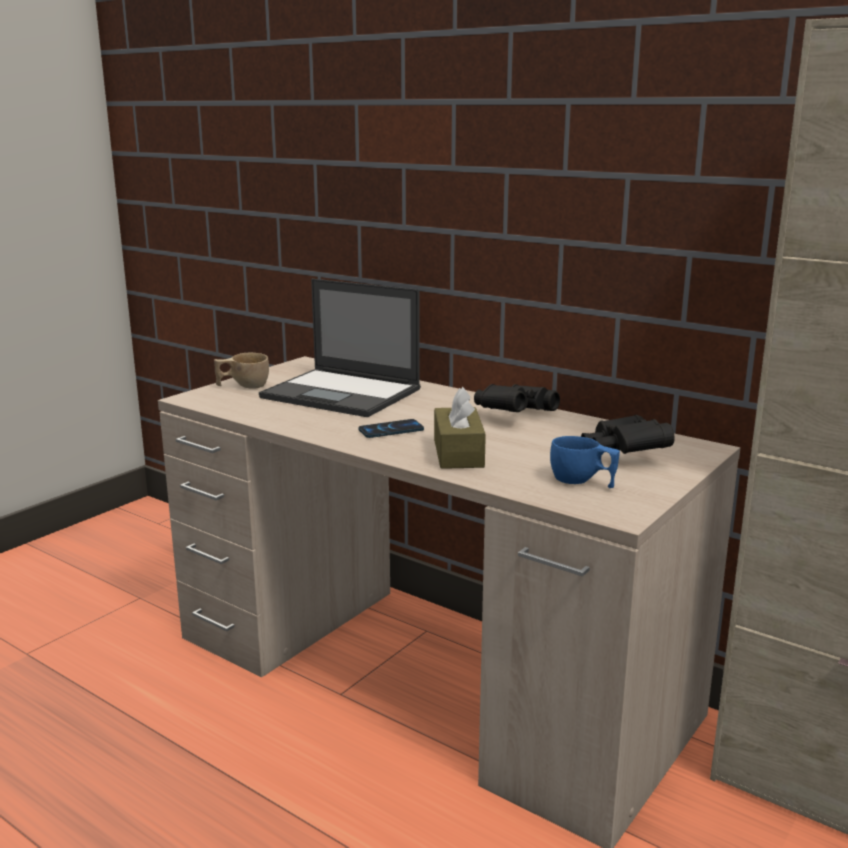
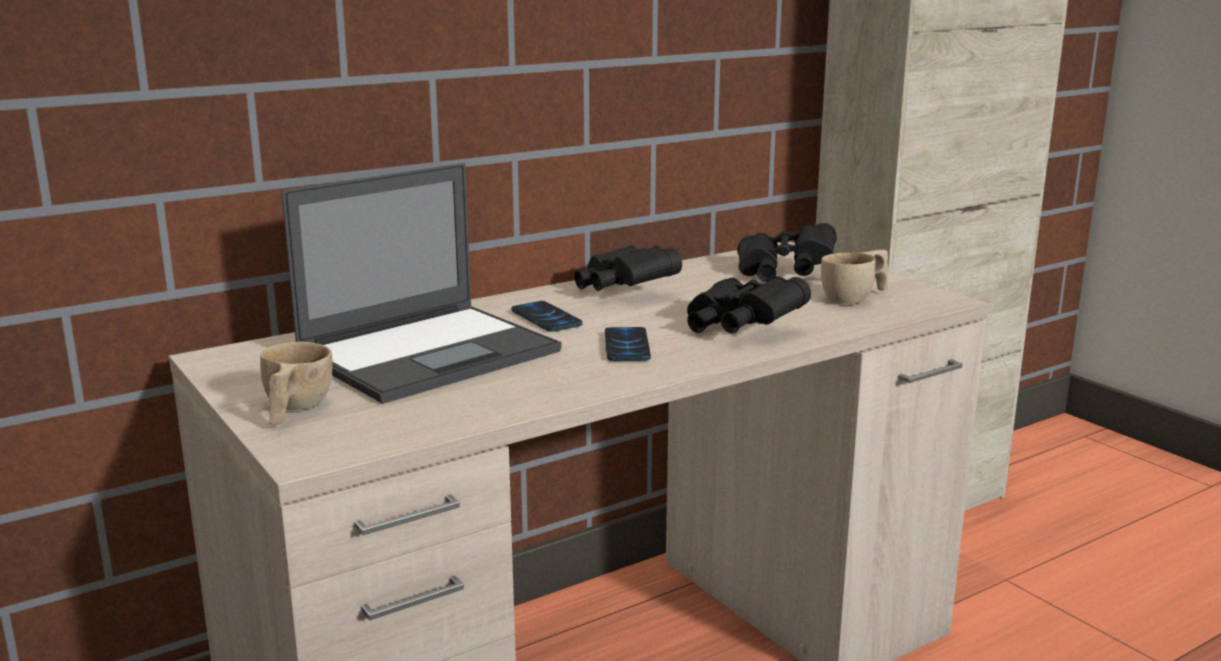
camera: 70 degrees left, 0 degrees up
brown tissue box [434,387,486,469] -> black binoculars [687,276,811,334]
blue cup [550,436,620,488] -> beige cup [821,250,888,304]
none -> phone [512,301,582,332]

